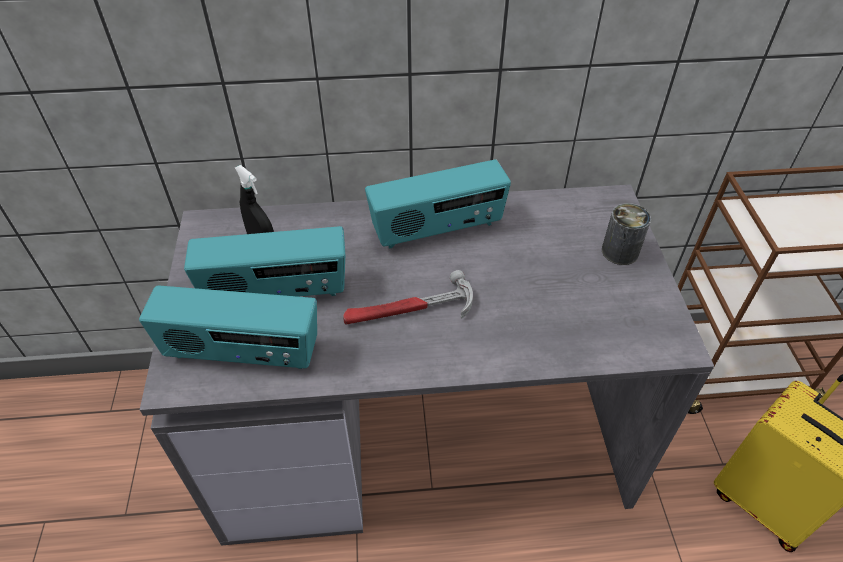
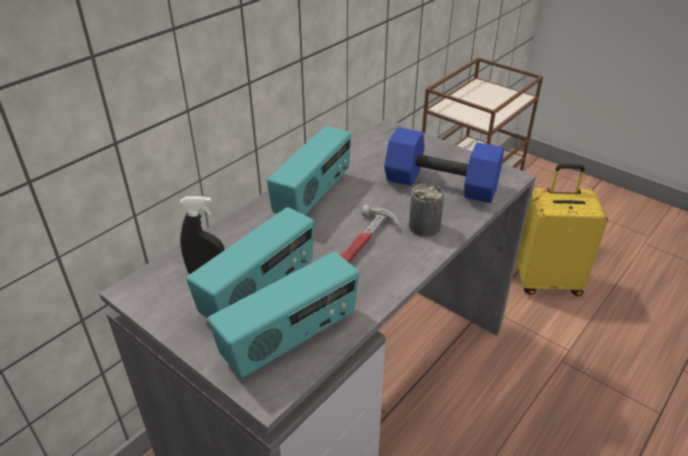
camera: 45 degrees left, 10 degrees down
can [602,203,651,265] -> can moved to [409,183,445,237]
none -> blue dumbbell [384,127,504,203]

